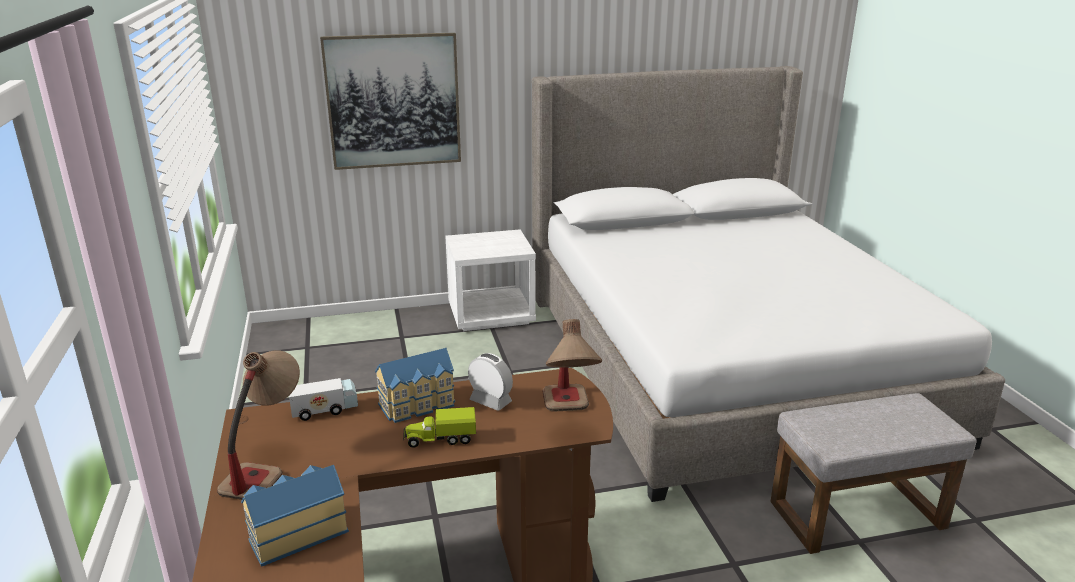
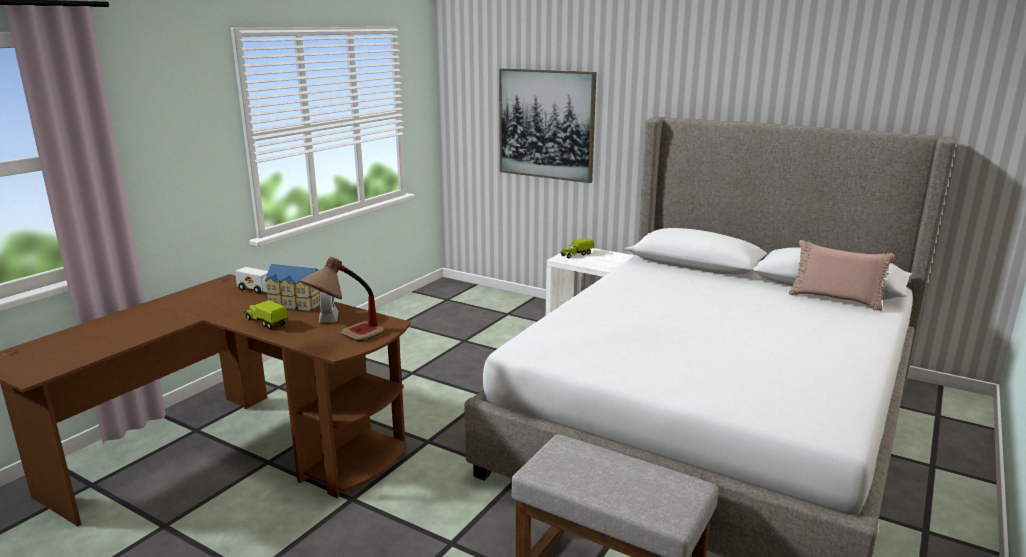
camera: 45 degrees right, 5 degrees down
table lamp [217,351,300,500] -> none
toy house [241,465,349,567] -> none
none -> toy truck [559,238,594,259]
none -> beige pillow [789,240,895,311]

